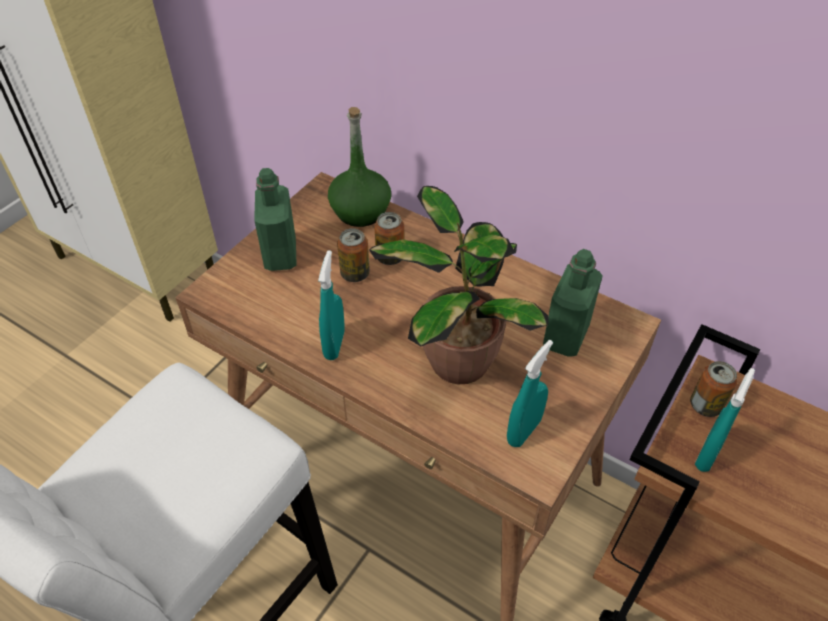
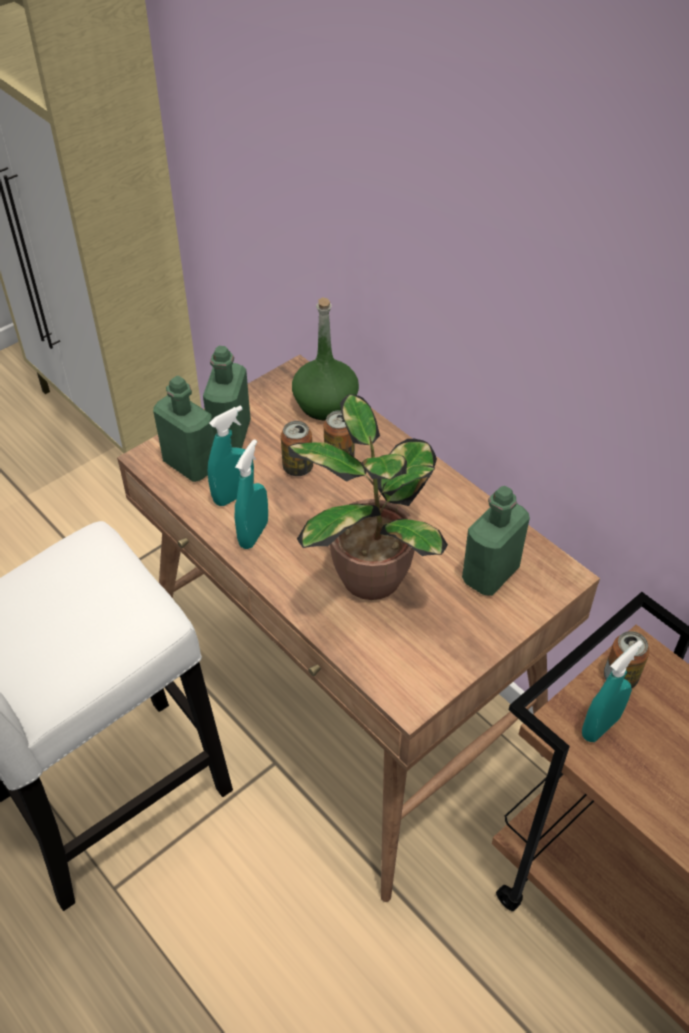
camera: 15 degrees right, 0 degrees up
turquoise spray bottle [507,340,553,447] -> turquoise spray bottle moved to [208,405,254,506]
none -> green bottle [153,376,214,482]

